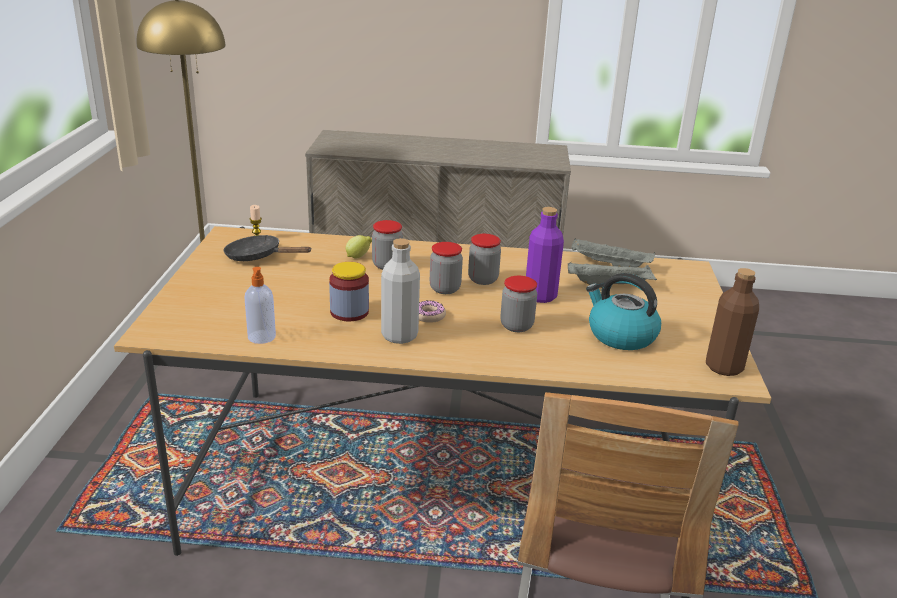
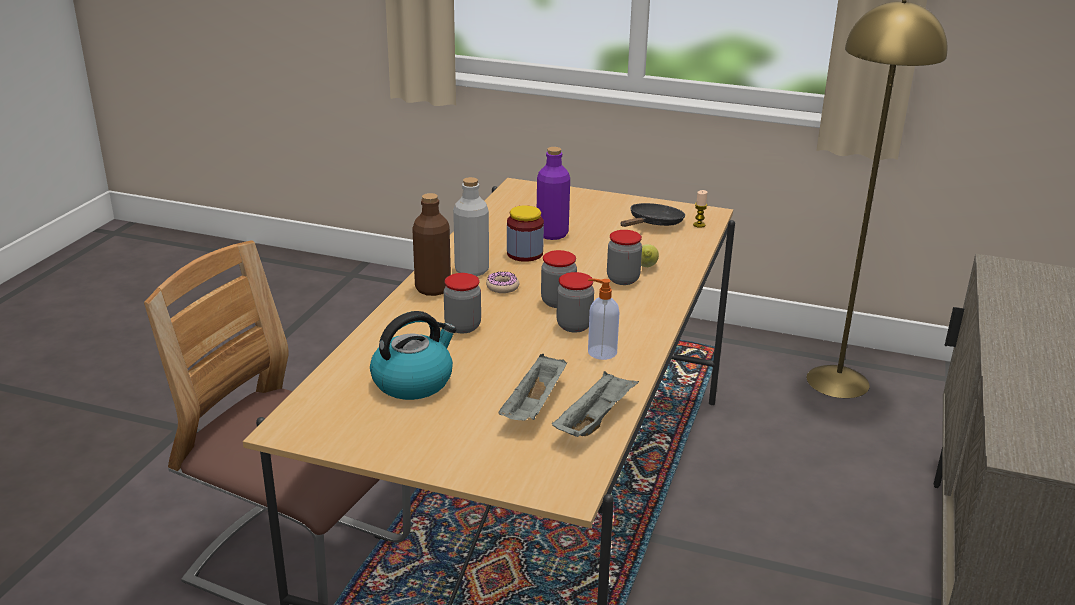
camera: 105 degrees right, 0 degrees up
soap dispenser [244,267,276,344] -> soap dispenser moved to [588,279,620,360]
purple bottle [526,207,564,303] -> purple bottle moved to [537,147,570,240]
brown bottle [706,268,759,376] -> brown bottle moved to [412,193,451,296]

